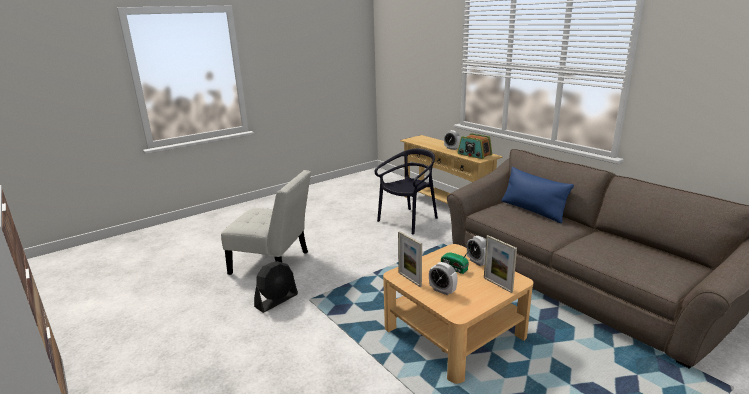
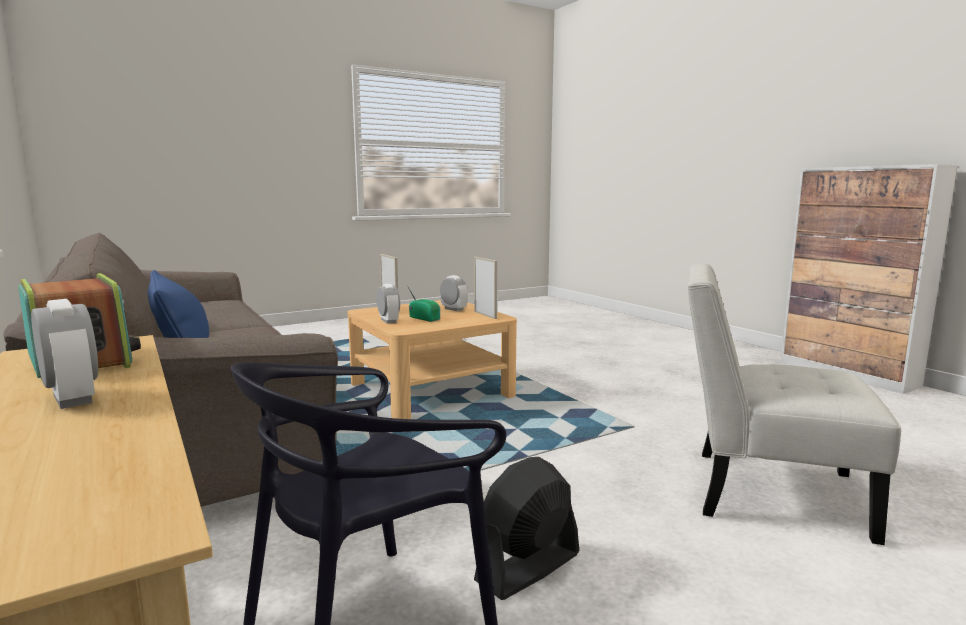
camera: 175 degrees left, 10 degrees down
black fan [254,261,298,313] -> black fan moved to [474,457,579,600]

